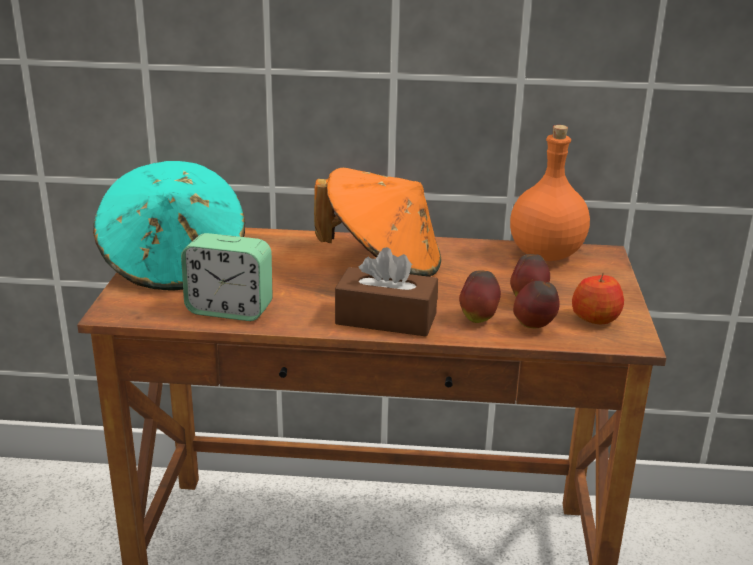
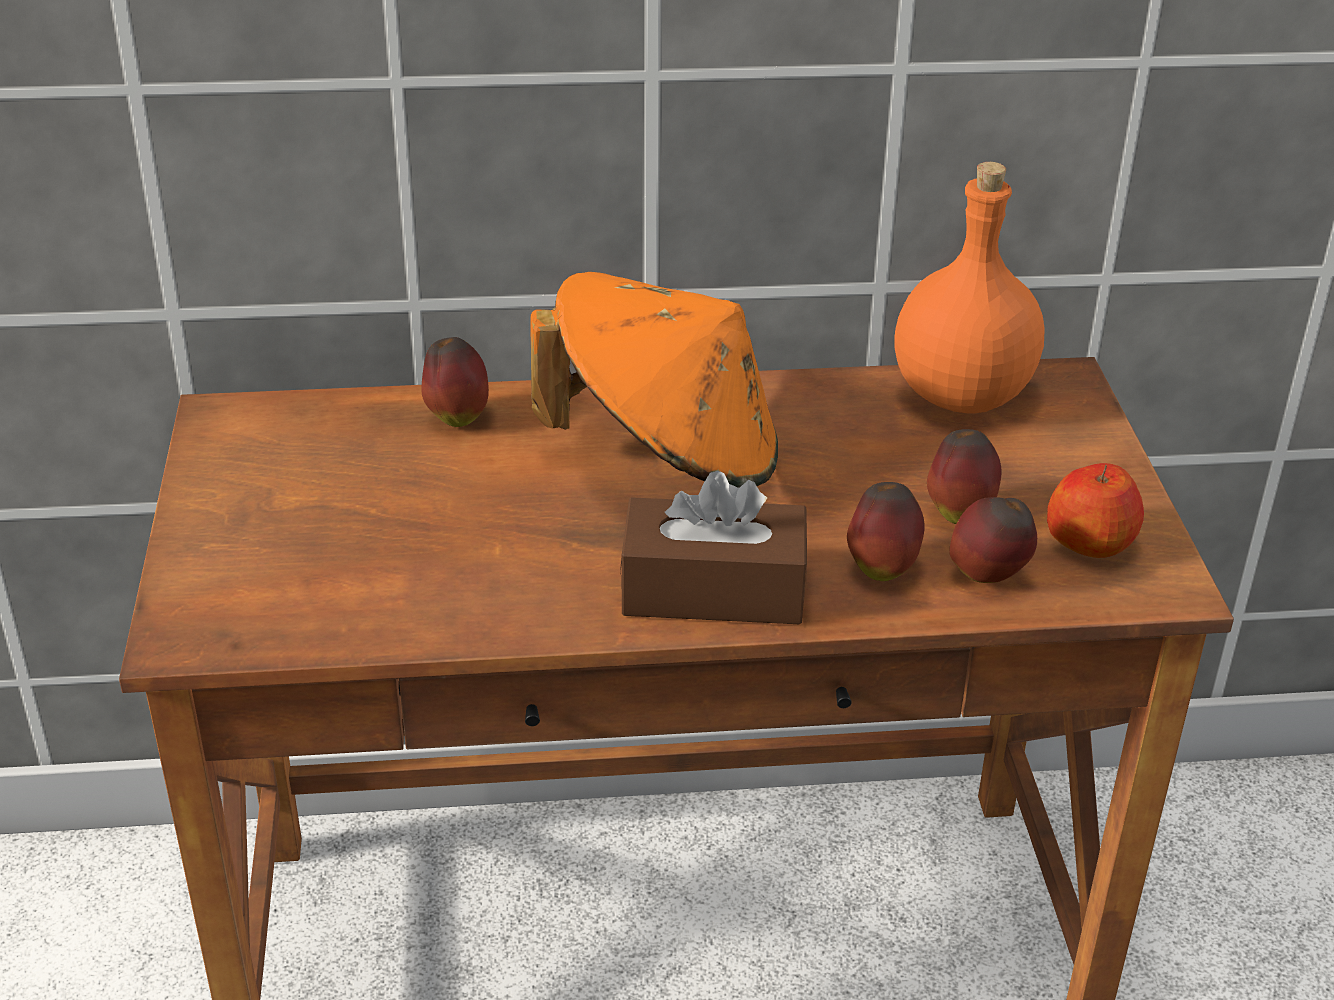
camera: 10 degrees left, 10 degrees up
turquoise hat [93,161,245,291] -> none
alarm clock [181,233,273,321] -> none
none -> apple [421,337,489,427]

